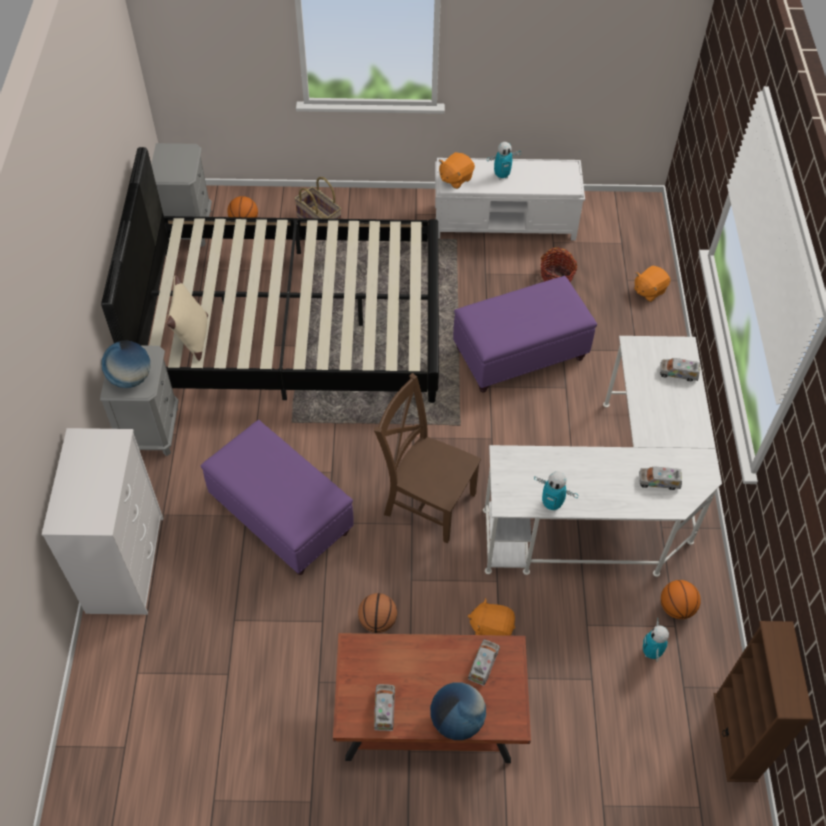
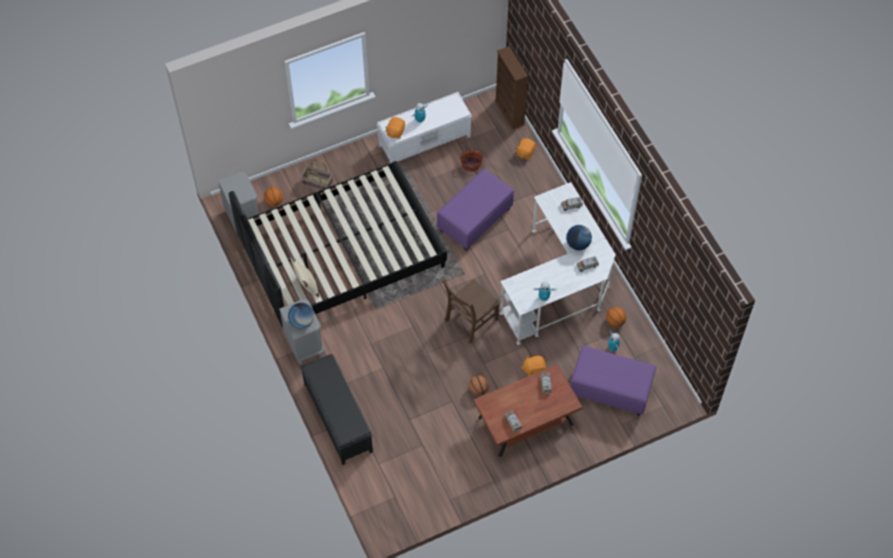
camera: 25 degrees left, 5 degrees up
white dresser [42,428,163,615] -> black bench [300,354,373,465]
purple ottoman [200,420,354,575] -> purple ottoman moved to [571,346,656,416]
brown chair [374,373,481,544] -> brown chair turned 45 degrees counterclockwise [441,278,500,344]
globe [430,682,486,740] -> globe moved to [566,225,592,250]
brown bookcase [714,621,813,782] -> brown bookcase moved to [495,46,528,130]

